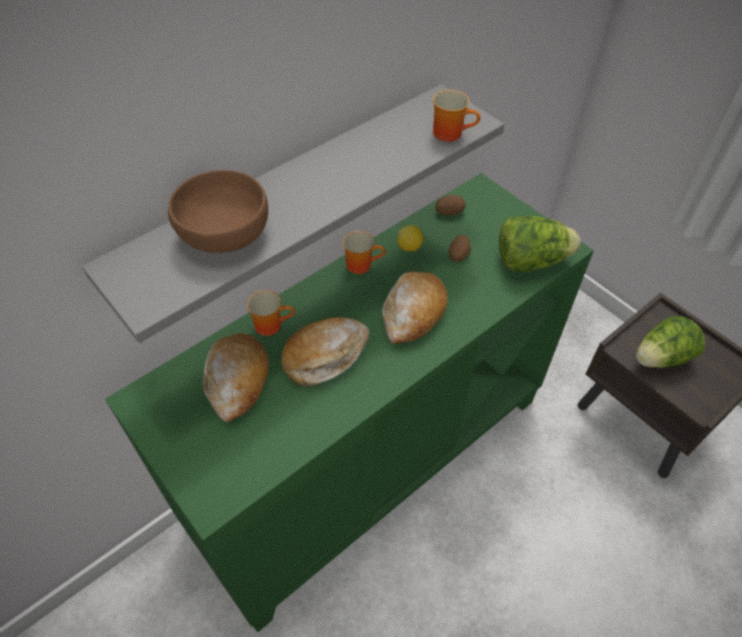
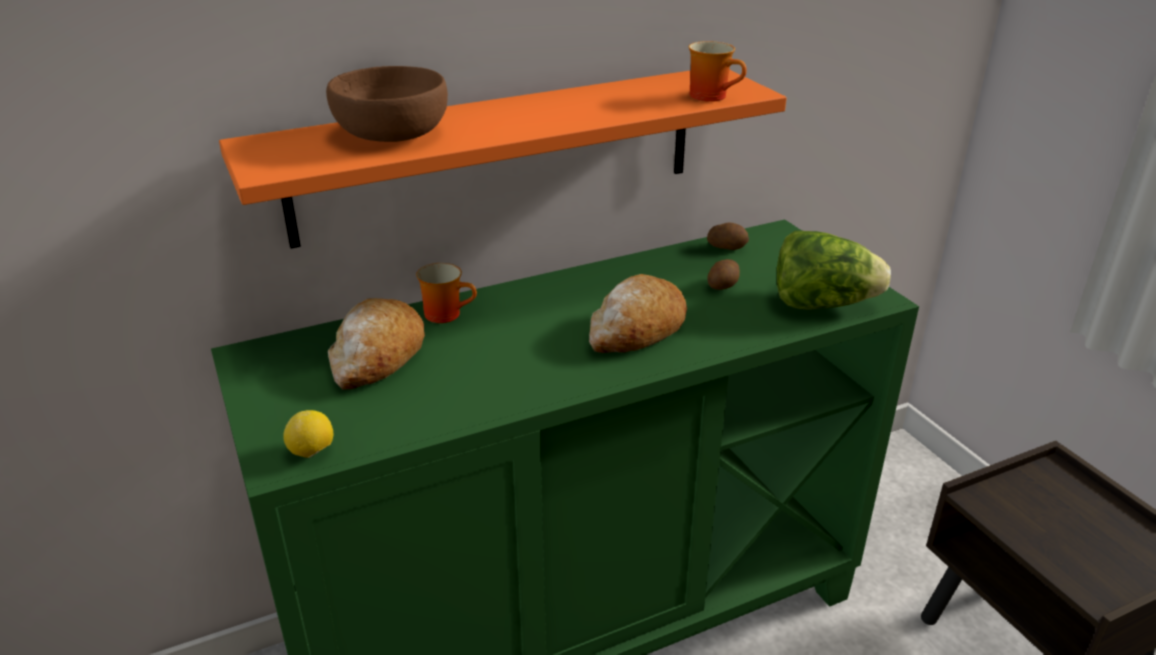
camera: 15 degrees right, 20 degrees down
grey shelf [82,84,504,343] -> orange shelf [219,70,787,249]
bread [281,317,369,386] -> none
mug [343,231,386,274] -> none
lemon [397,225,424,251] -> lemon moved to [283,410,333,458]
lettuce [636,316,705,367] -> none

